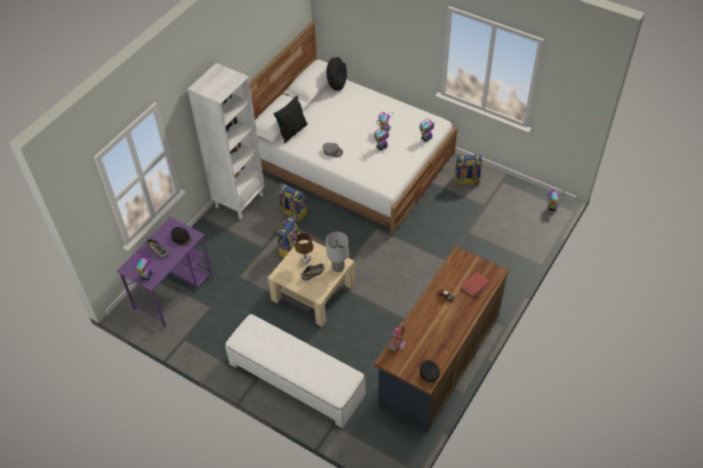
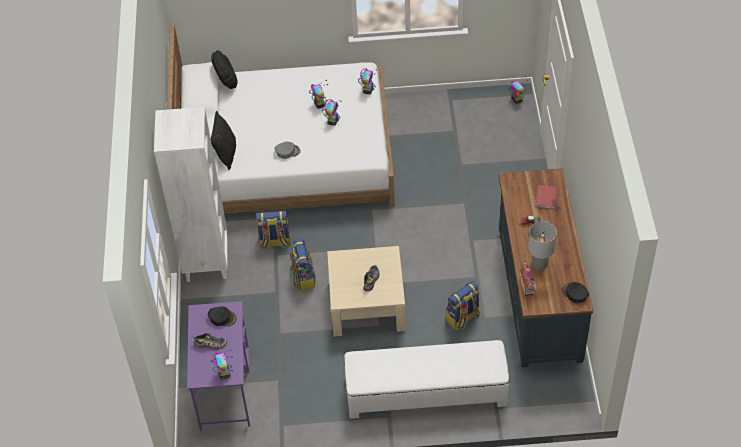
camera: 35 degrees left, 0 degrees up
brown table lamp [295,233,314,265] -> none
grey table lamp [326,232,349,272] -> grey table lamp moved to [528,221,557,271]
backpack [455,154,482,186] -> backpack moved to [446,281,480,330]

